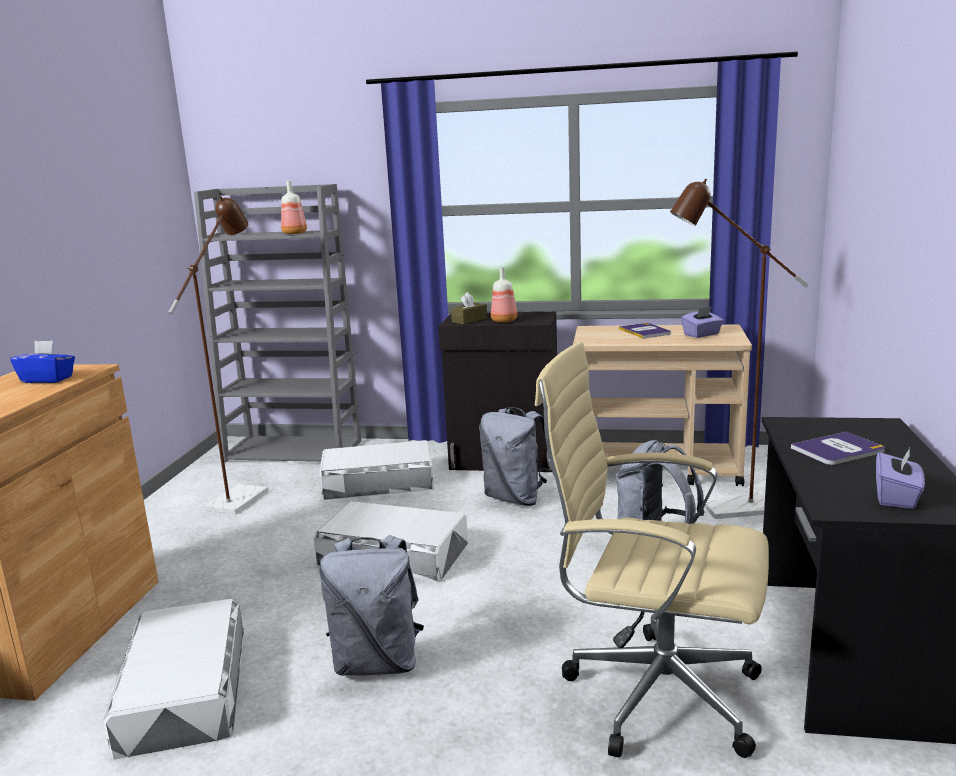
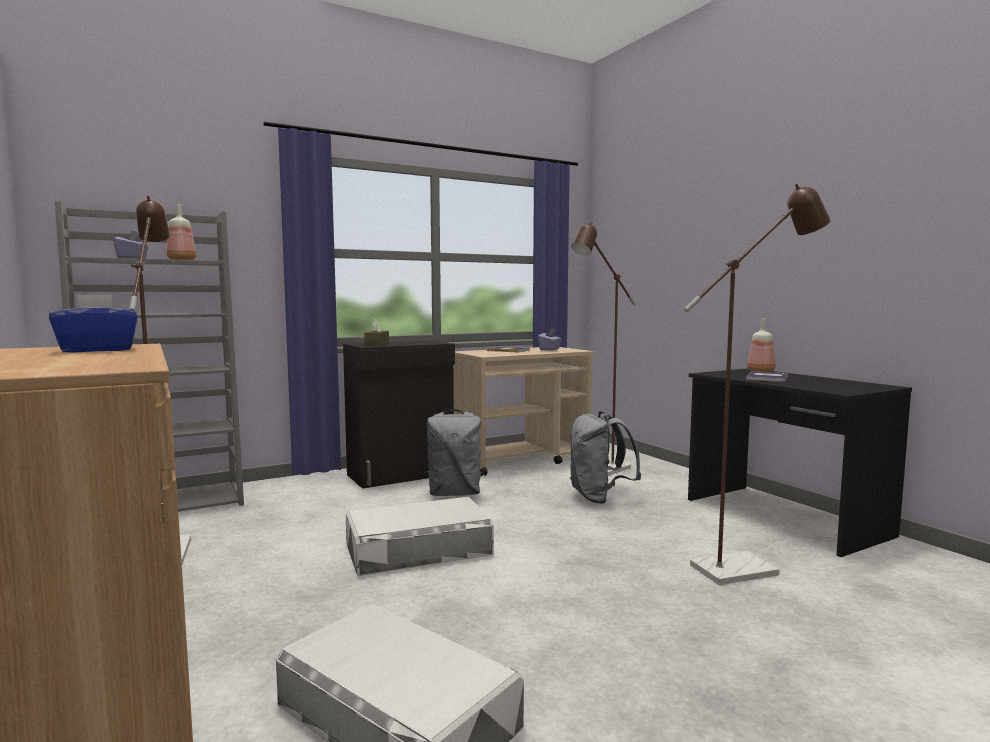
camera: 40 degrees left, 10 degrees down
white storage box [319,440,434,500] -> none
grey backpack [319,535,424,676] -> none
bottle [491,267,517,323] -> bottle moved to [747,319,775,372]
beige office chair [535,342,769,758] -> brown floor lamp [684,184,831,585]
purple tissue box [876,448,925,509] -> purple tissue box moved to [113,230,148,259]

